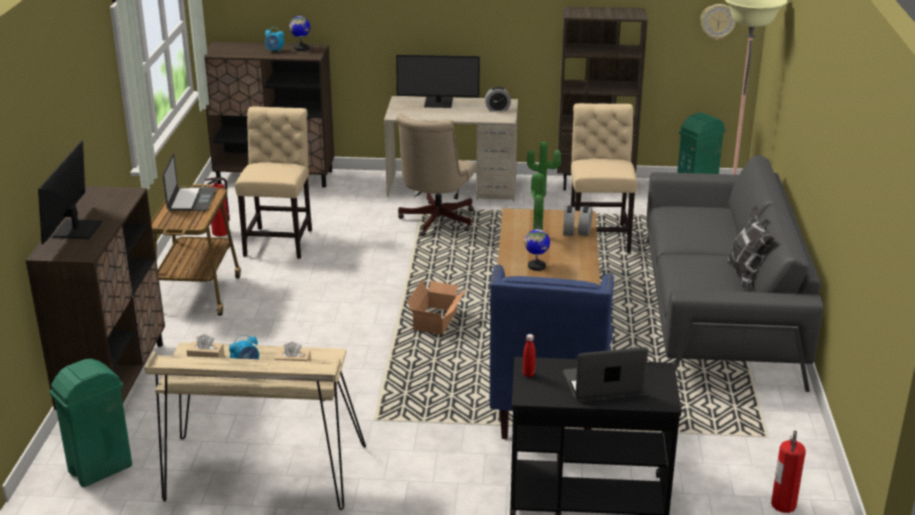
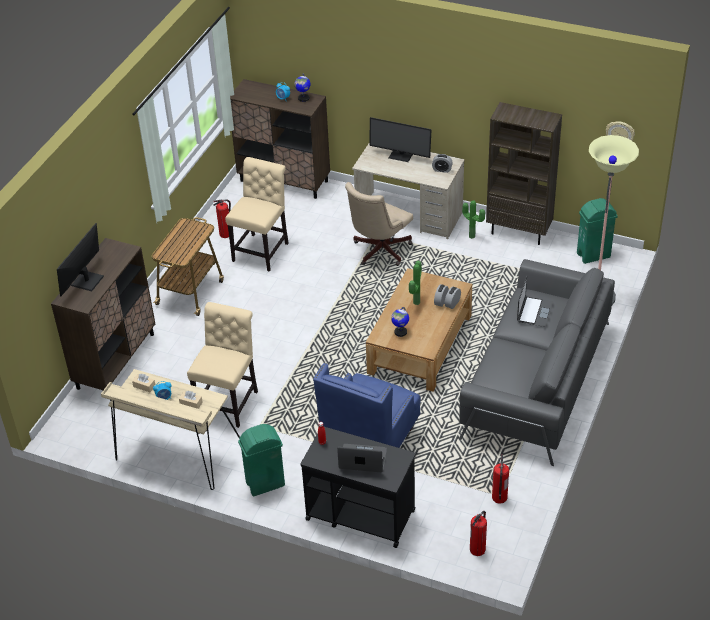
camera: 20 degrees right, 15 degrees up
green trash can [50,359,132,487] -> green trash can moved to [238,424,285,497]
laptop [163,153,216,211] -> laptop moved to [517,276,554,327]
cardboard box [407,280,467,335] -> none
beige chair [571,103,638,253] -> beige chair moved to [187,302,258,428]
pillow [728,205,774,292] -> none
none -> fire extinguisher [492,454,509,504]

